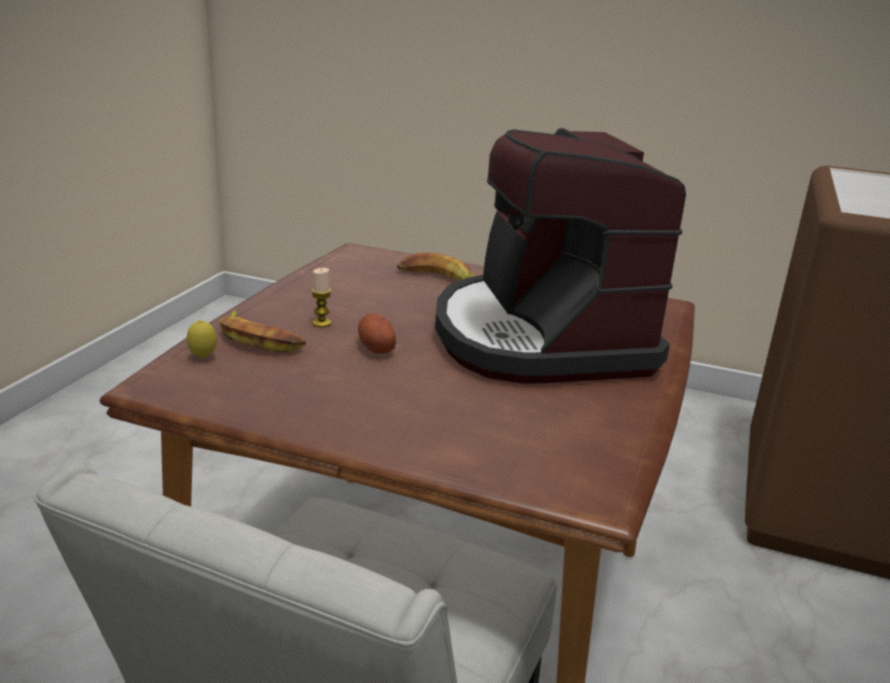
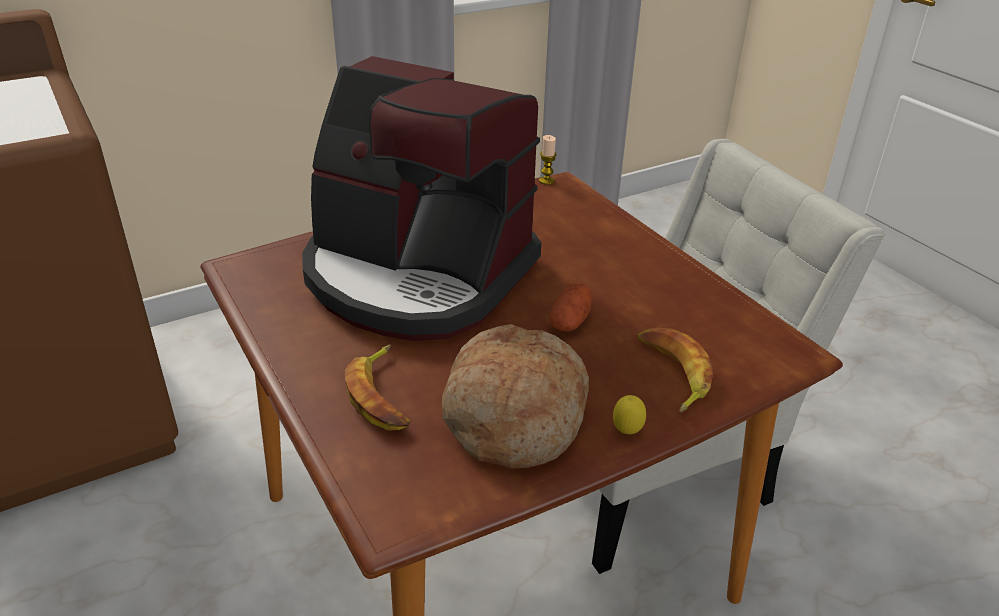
camera: 140 degrees left, 10 degrees up
lemon [187,320,217,358] -> lemon moved to [613,395,646,434]
candle [311,268,331,327] -> candle moved to [539,135,556,185]
coffee machine [435,128,686,384] -> coffee machine turned 90 degrees clockwise [302,56,541,341]
none -> bread [442,324,589,469]

